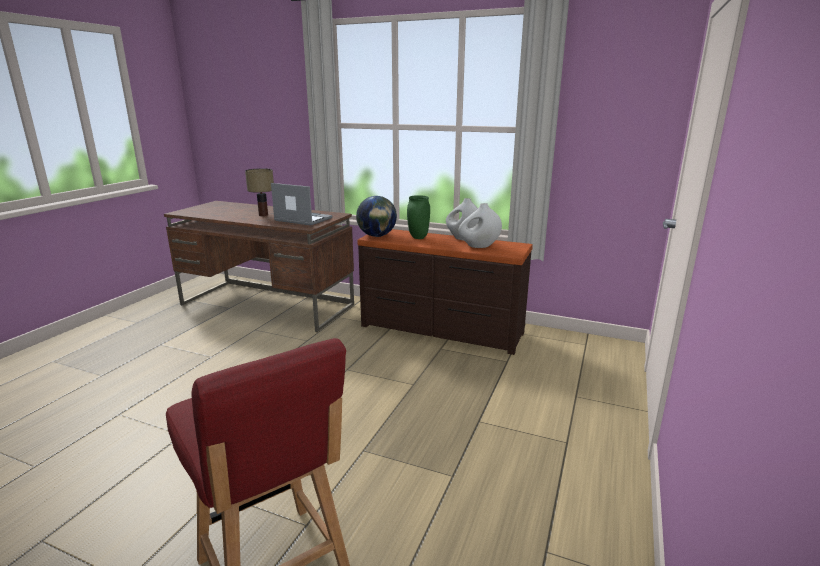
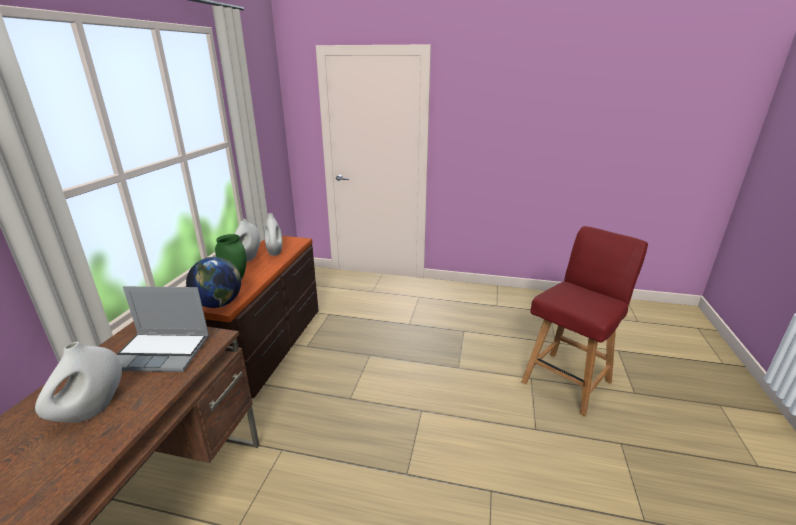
camera: 100 degrees left, 5 degrees up
table lamp [245,168,274,216] -> white vase [35,342,122,423]
laptop [271,183,333,226] -> laptop turned 105 degrees counterclockwise [116,286,209,372]

